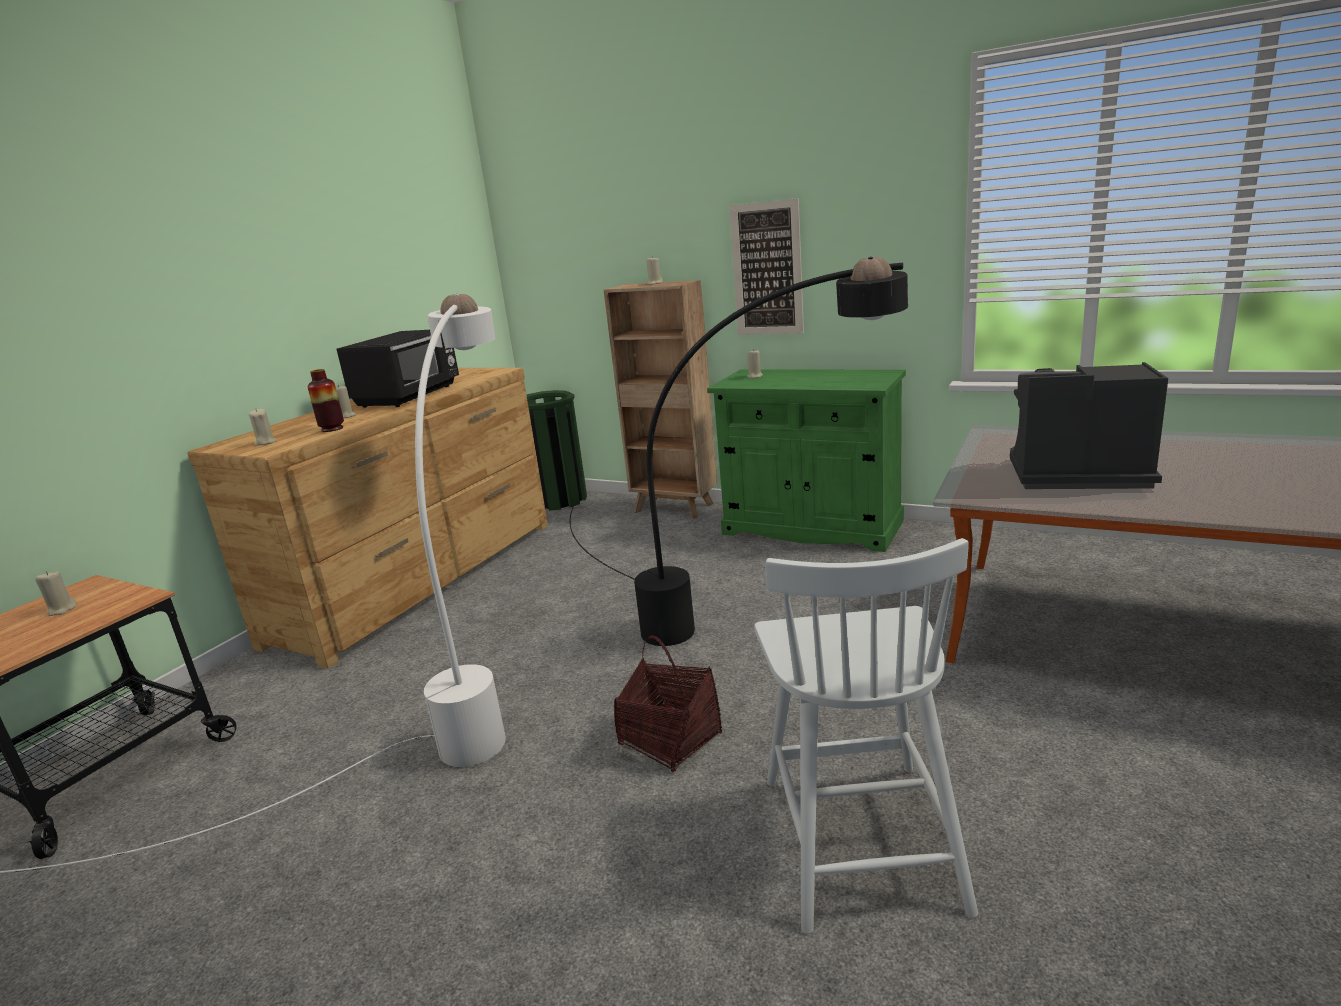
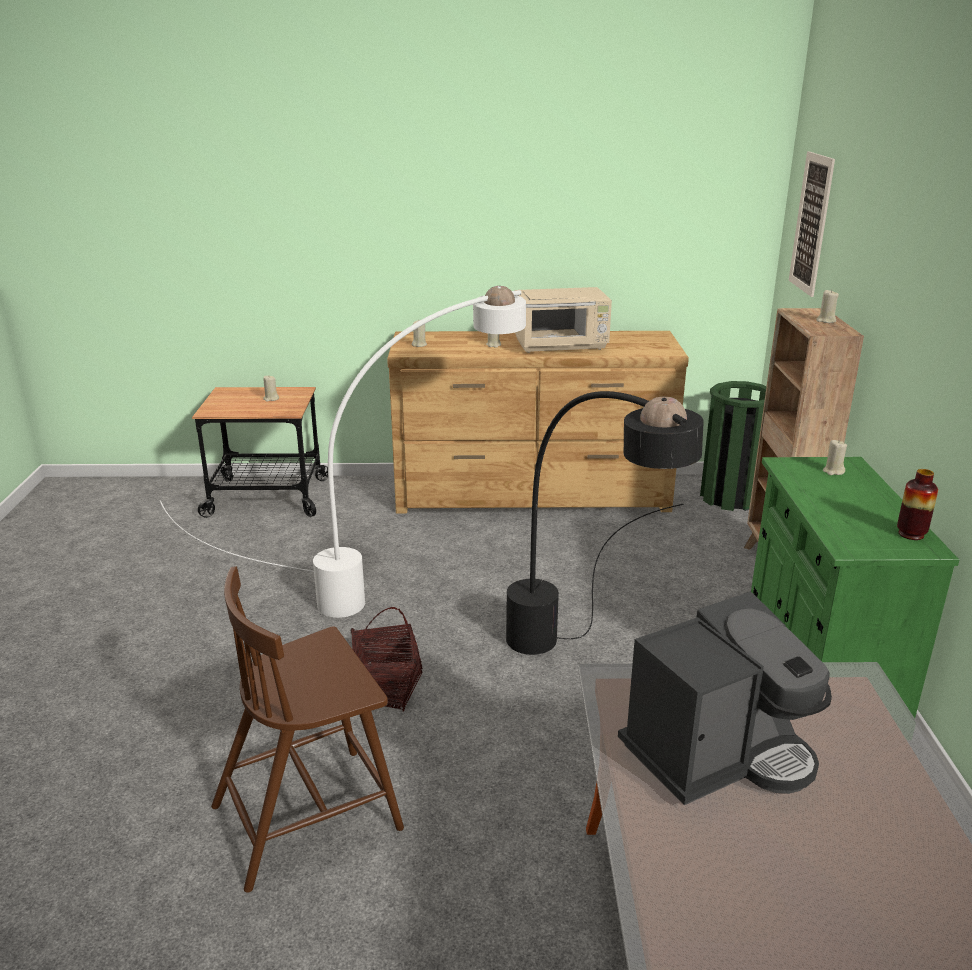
camera: 60 degrees right, 5 degrees up
vase [308,369,344,432] -> vase moved to [897,469,938,540]
black microwave [337,330,459,408] -> beige microwave [515,287,612,353]
picture [729,198,804,335] -> picture moved to [789,151,835,297]
white chair [754,538,978,934] -> brown chair [211,566,404,893]
coffee machine [1010,362,1168,489] -> coffee machine turned 75 degrees clockwise [618,591,832,805]

